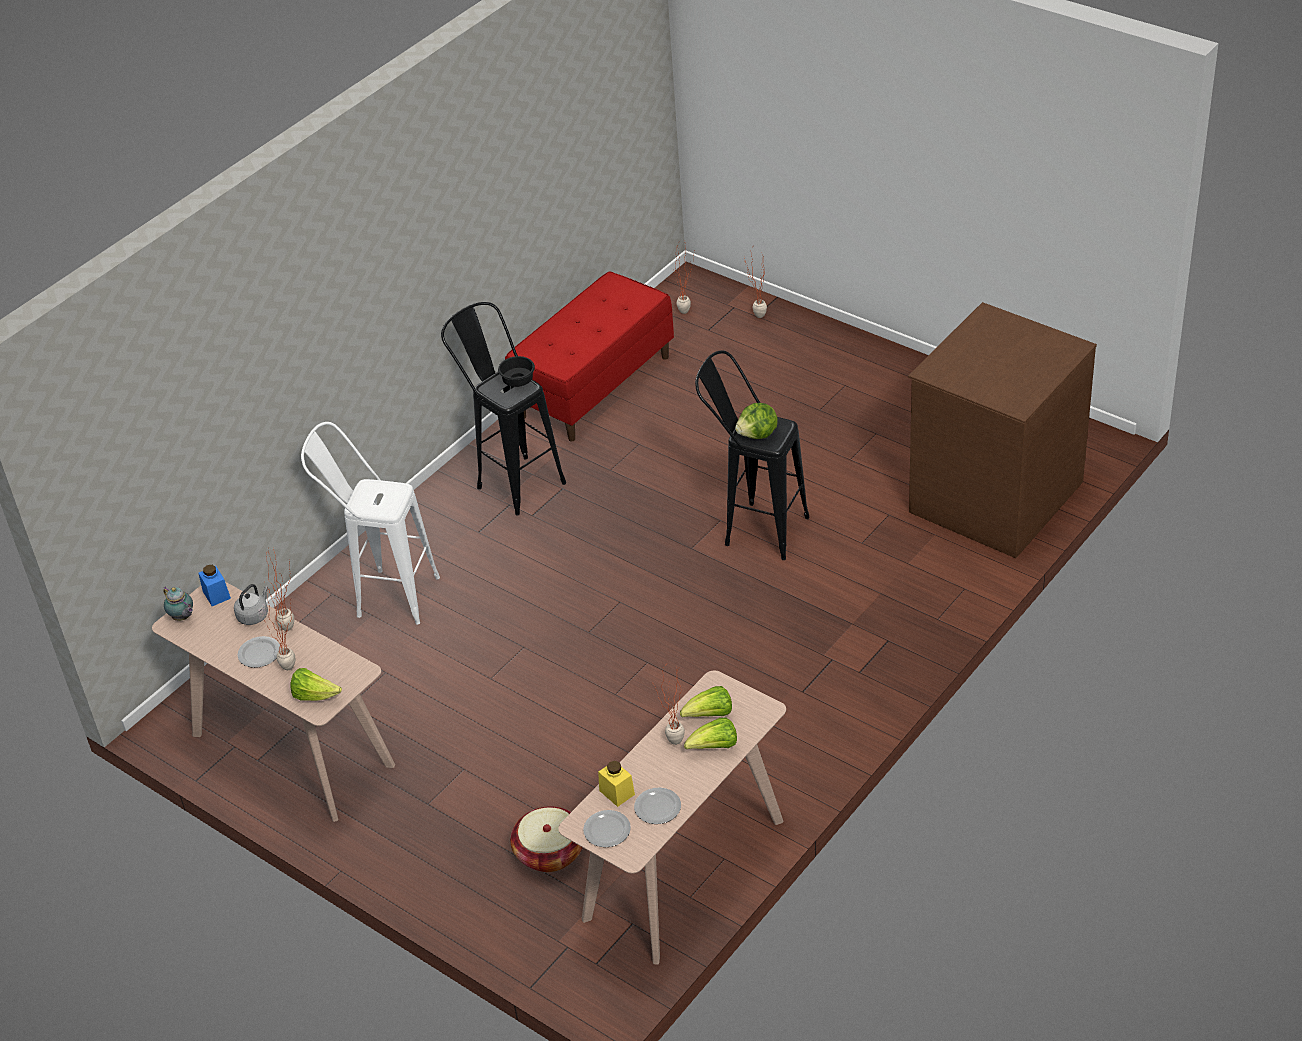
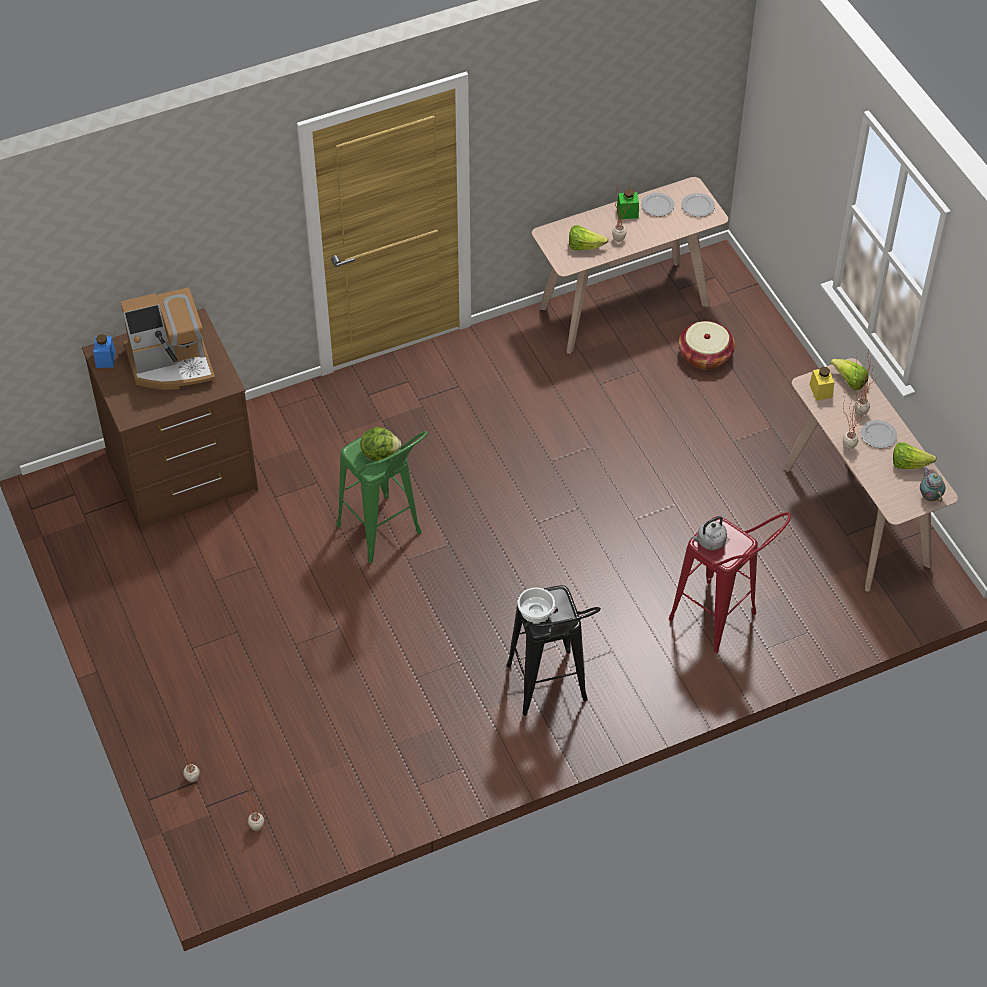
camera: 155 degrees left, 10 degrees up
blue jar [198,565,231,606] -> blue jar moved to [93,334,115,368]
grey kettle [234,584,268,625] -> grey kettle moved to [692,516,727,550]
white stool [301,422,440,625] -> red stool [669,512,791,653]
black bowl [498,356,535,387] -> white bowl [517,588,555,623]
red bench [505,271,674,441] -> none
yellow jar [598,761,635,807] -> yellow jar moved to [809,367,834,401]
lettuce [684,717,737,749] -> lettuce moved to [893,442,937,469]
black stool [695,350,810,560] -> green stool [336,431,428,563]
none -> coffee machine [121,287,215,390]
none -> green jar [617,189,639,219]

